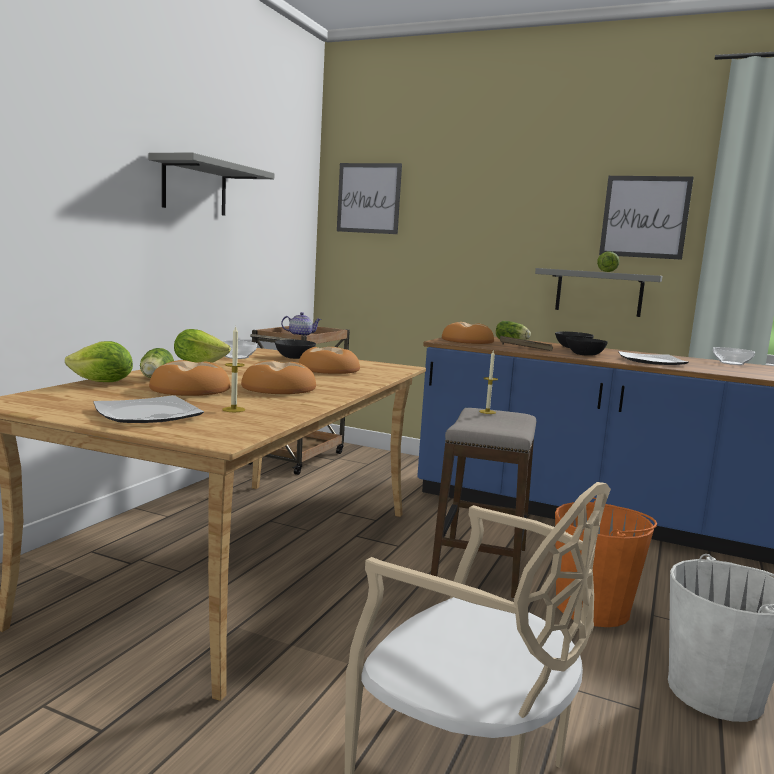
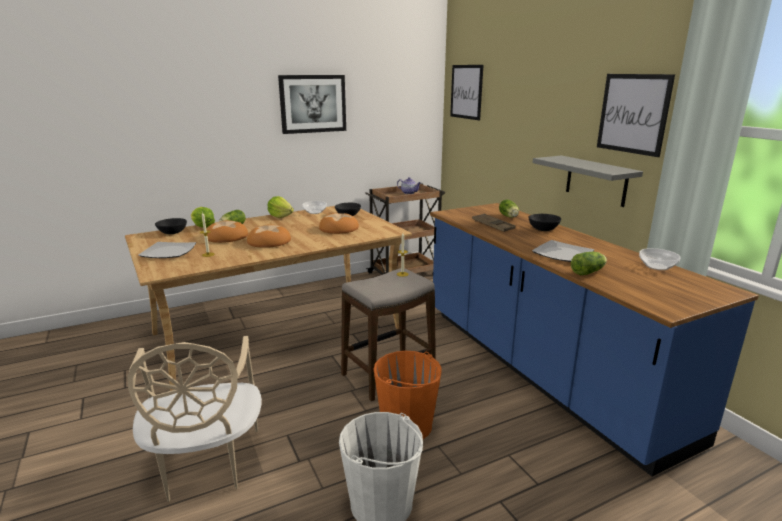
camera: 40 degrees right, 10 degrees up
grey shelf [148,153,275,216] -> picture [278,75,346,134]
bread [442,322,494,344] -> none
black bowl [566,337,608,356] -> black bowl moved to [155,218,187,234]
lettuce [597,251,620,272] -> lettuce moved to [571,252,607,275]

